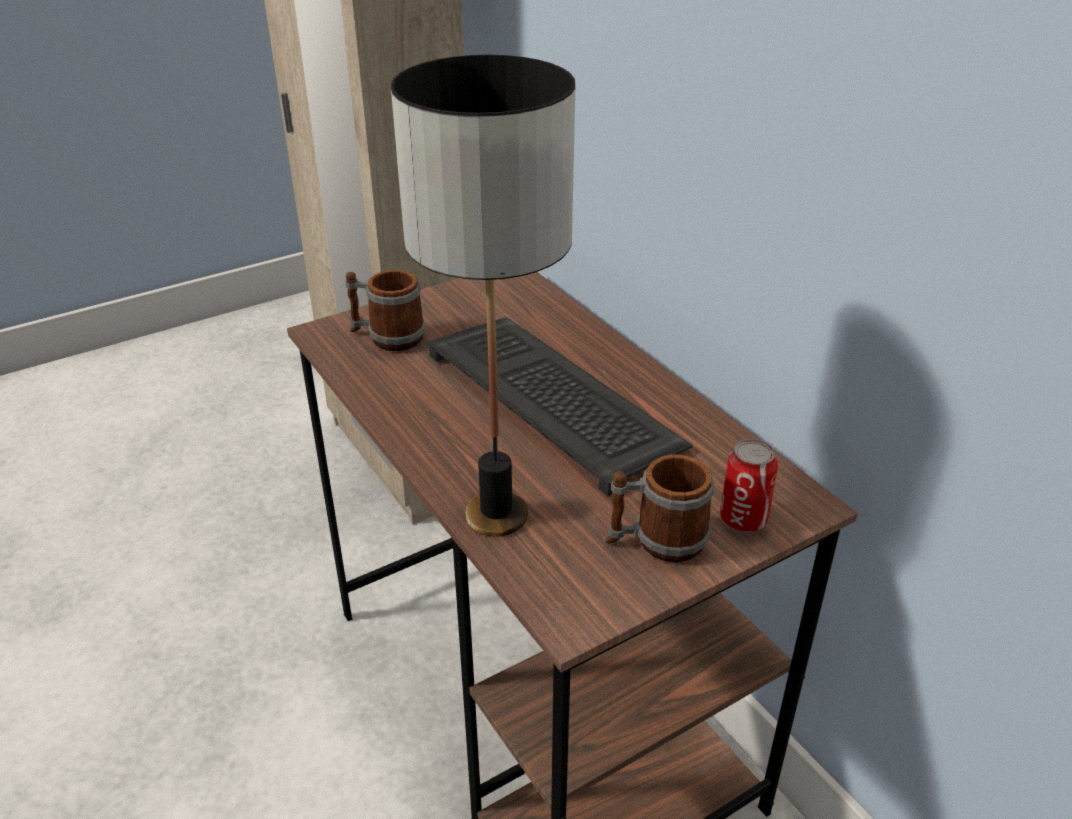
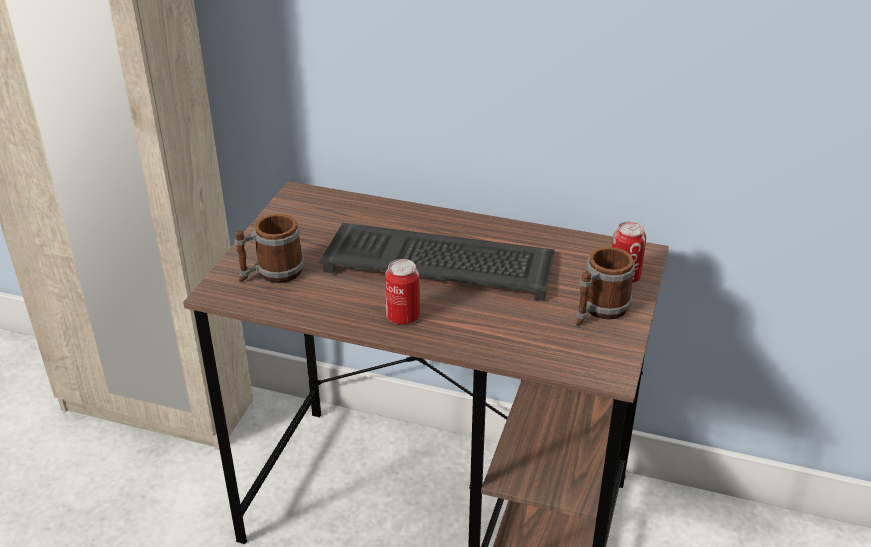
camera: 40 degrees left, 0 degrees up
table lamp [391,55,575,537] -> none
none -> can [385,259,420,324]

